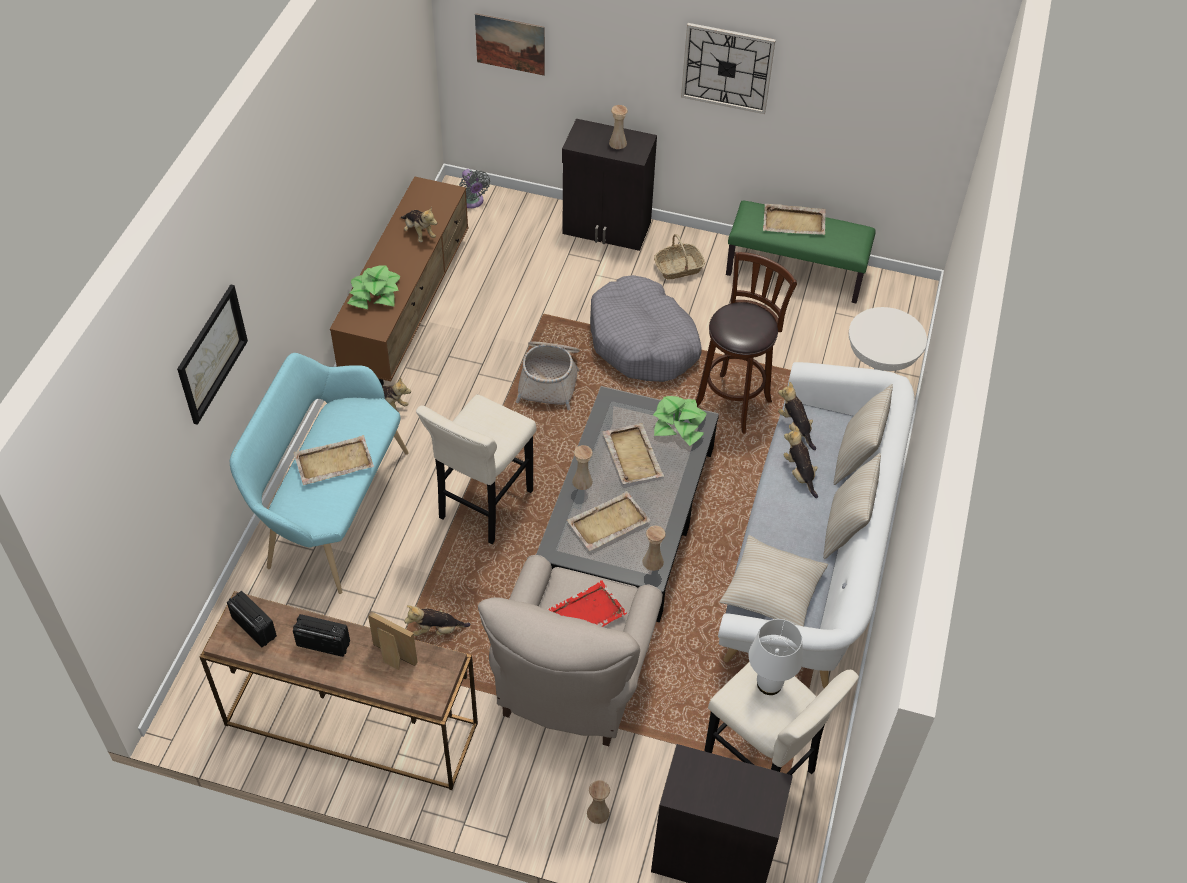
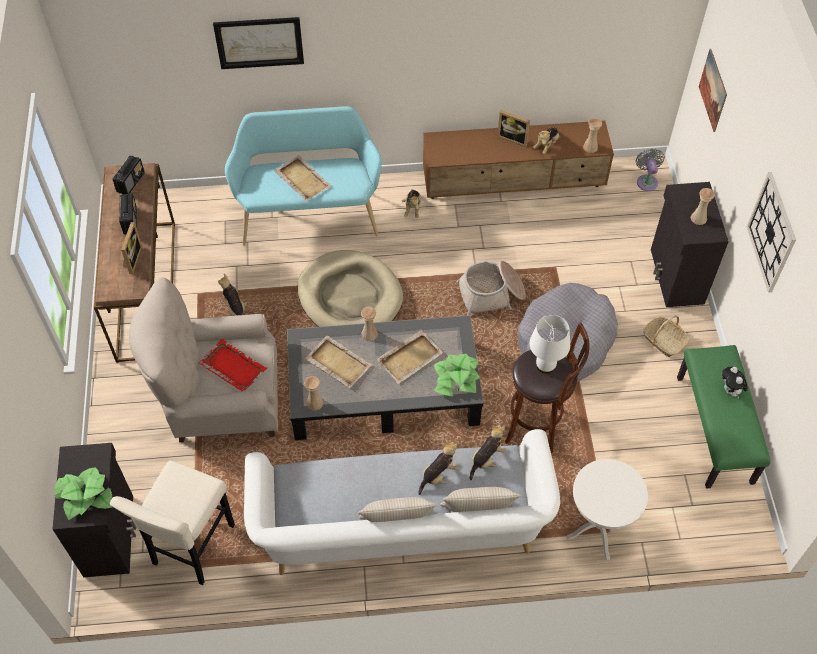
camera: 70 degrees right, 5 degrees up
potted plant [347,265,400,309] -> potted plant moved to [54,467,112,520]
beige stool [416,394,536,544] -> beige dog bed [297,250,403,327]
grey fan [459,169,490,208] -> grey fan turned 135 degrees clockwise [636,148,665,191]
beige vase [587,780,610,824] -> beige vase moved to [583,118,602,153]
beige pillow [720,535,828,626] -> none
white table lamp [749,619,803,695] -> white table lamp moved to [530,315,570,374]
beige tray [763,204,826,235] -> plush toy [722,367,748,399]
none -> picture frame [497,110,530,147]

